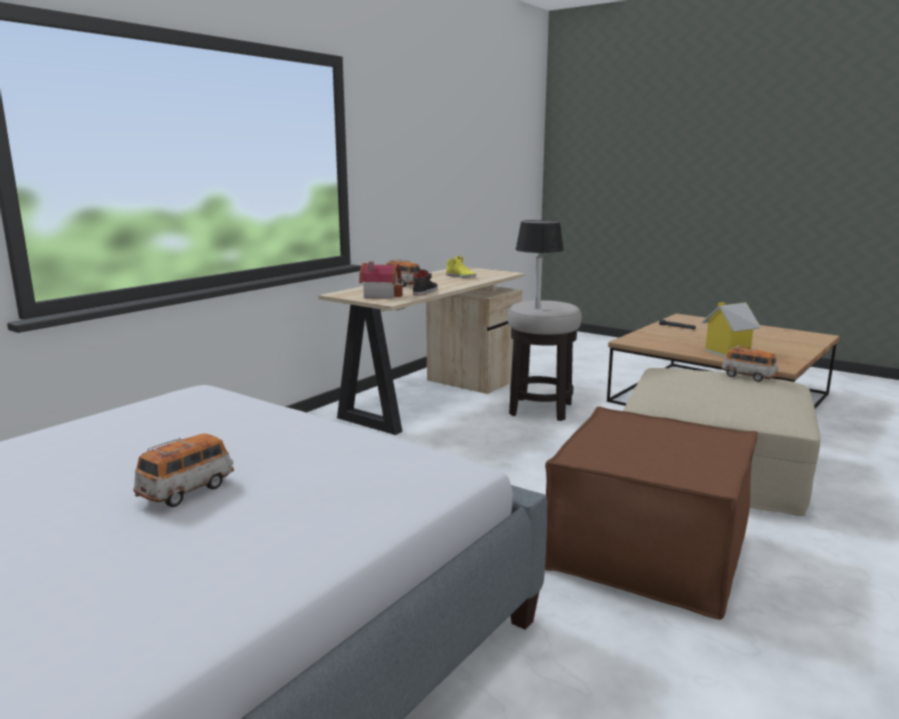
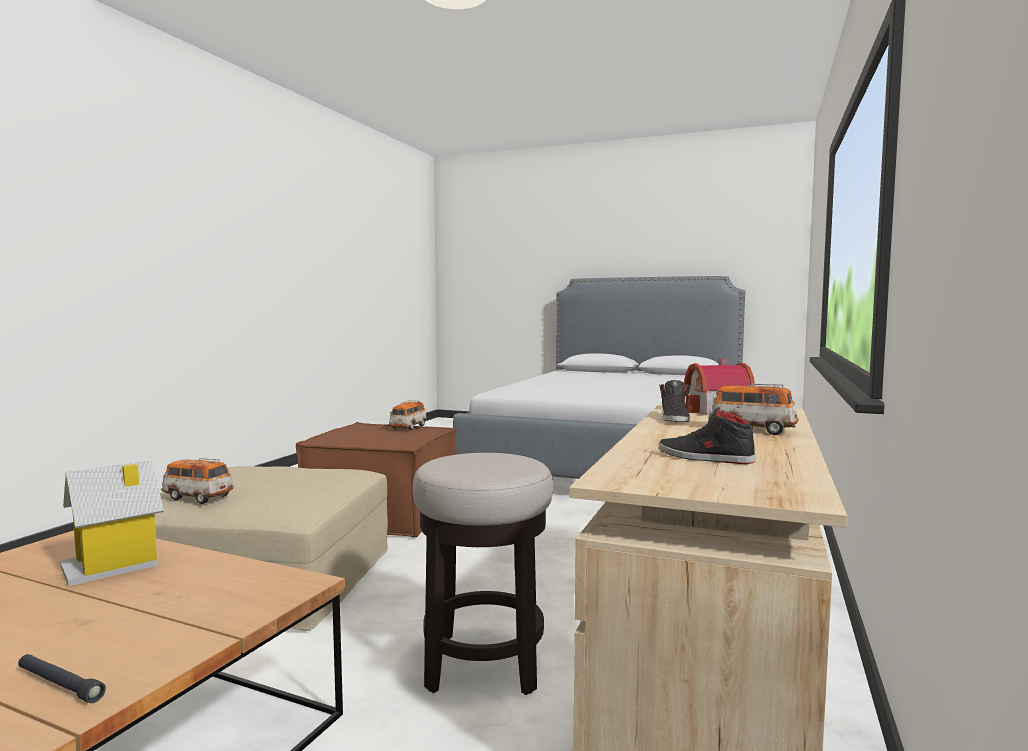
camera: 165 degrees right, 10 degrees down
toy car [133,434,234,507] -> toy car moved to [389,400,427,430]
yellow shoe [446,256,476,278] -> black shoe [658,407,756,464]
black table lamp [515,220,564,309] -> none

